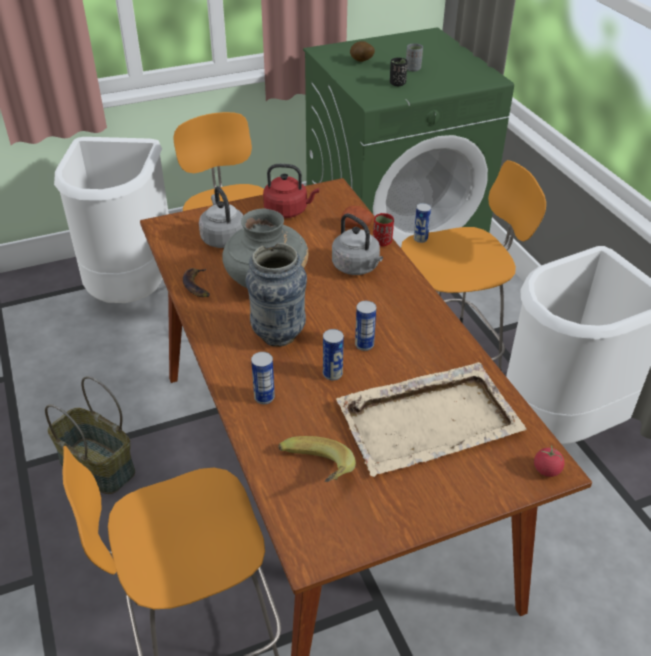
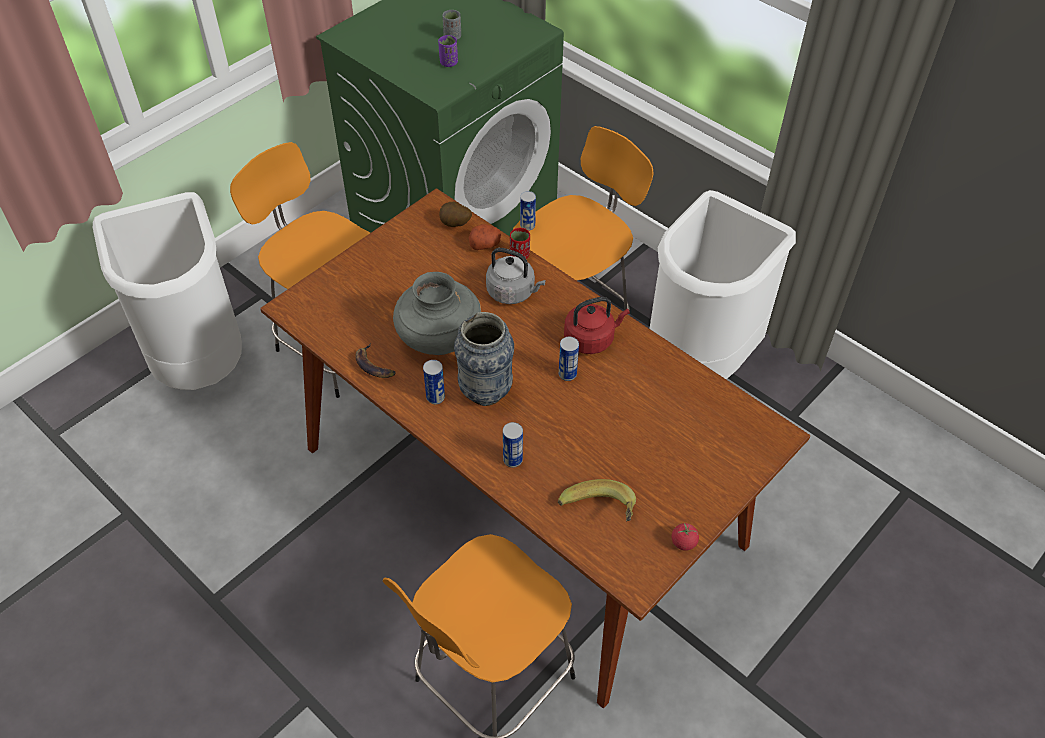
camera: 25 degrees left, 10 degrees up
basket [45,376,135,494] -> none
grey kettle [199,186,243,248] -> none
red kettle [263,164,319,218] -> red kettle moved to [564,297,630,354]
can [323,329,344,381] -> can moved to [423,360,445,404]
beige tray [336,362,527,477] -> none
potato [350,41,375,62] -> potato moved to [440,202,472,227]
black cup [390,58,408,86] -> purple cup [438,35,458,67]
tomato [534,446,564,477] -> tomato moved to [672,523,699,551]

